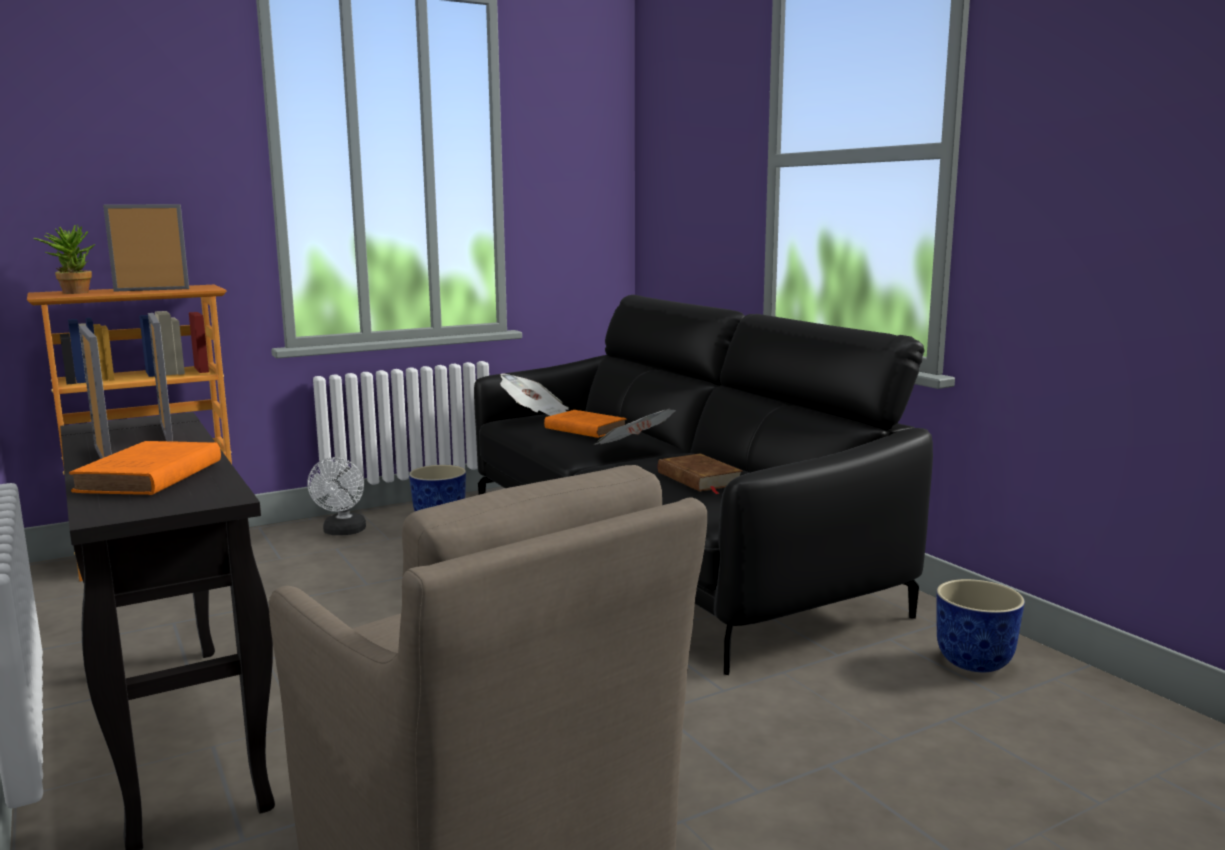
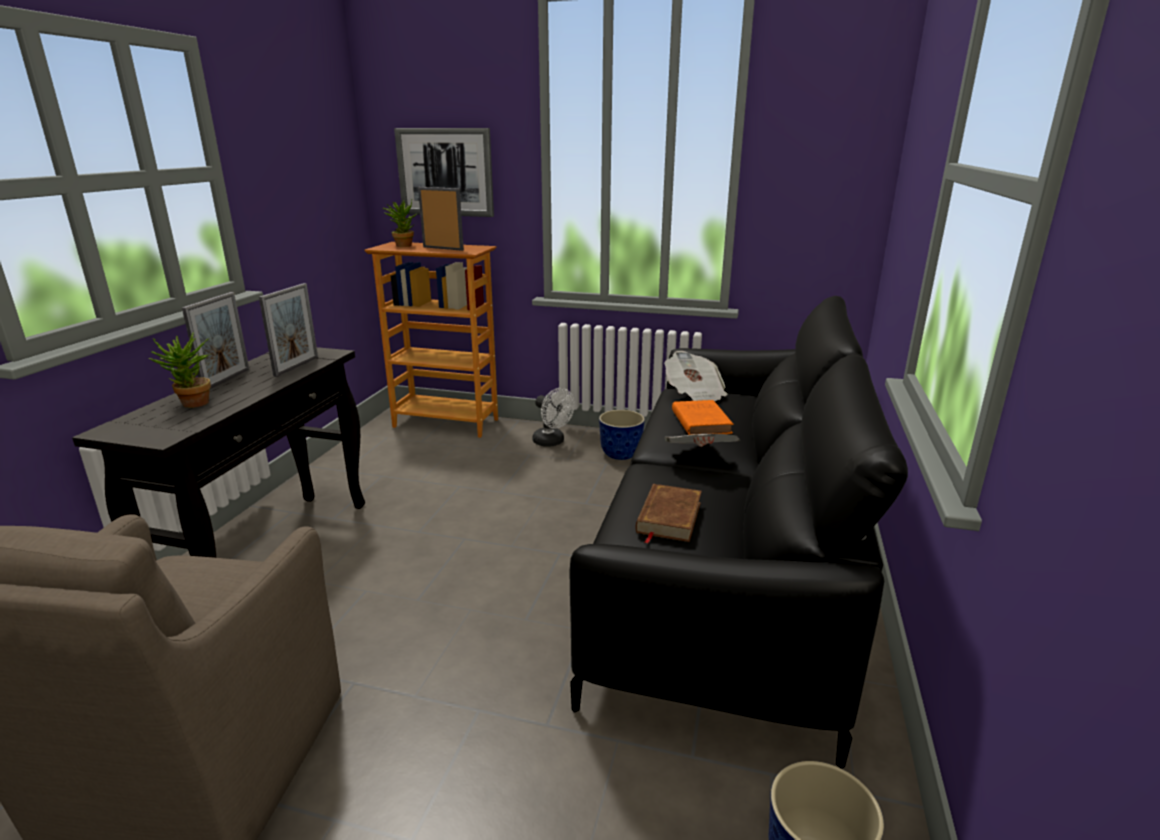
camera: 45 degrees right, 10 degrees up
orange book [69,441,221,495] -> potted plant [148,333,211,408]
white fan [307,457,366,535] -> white fan turned 90 degrees counterclockwise [532,388,575,447]
none -> picture [394,128,494,217]

